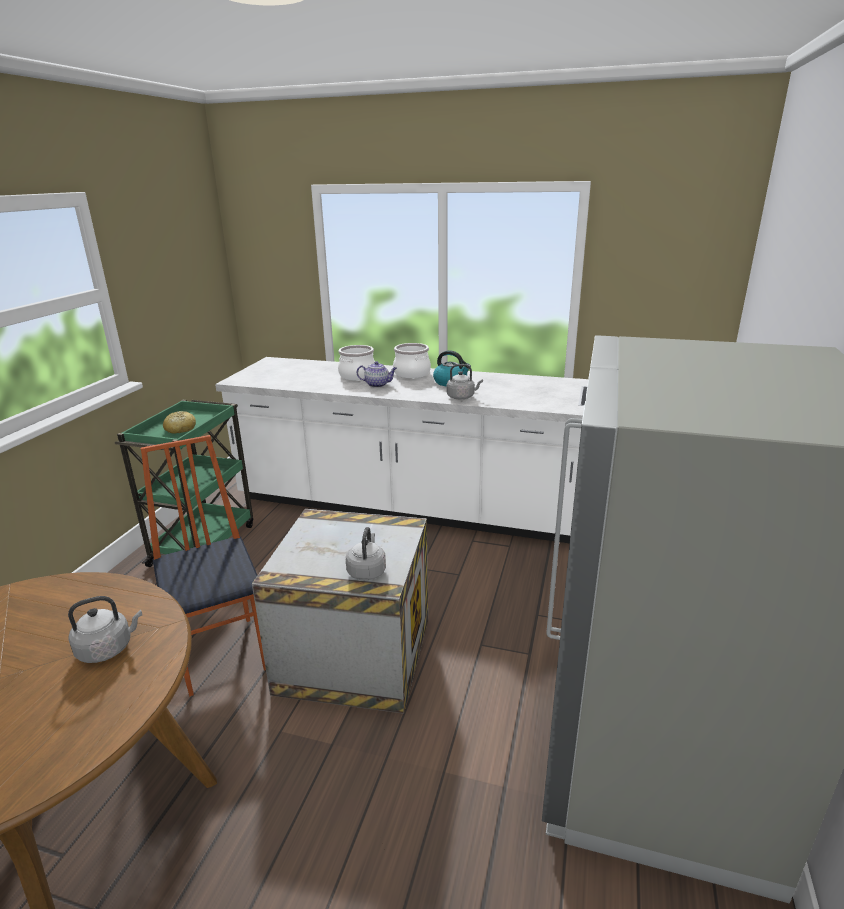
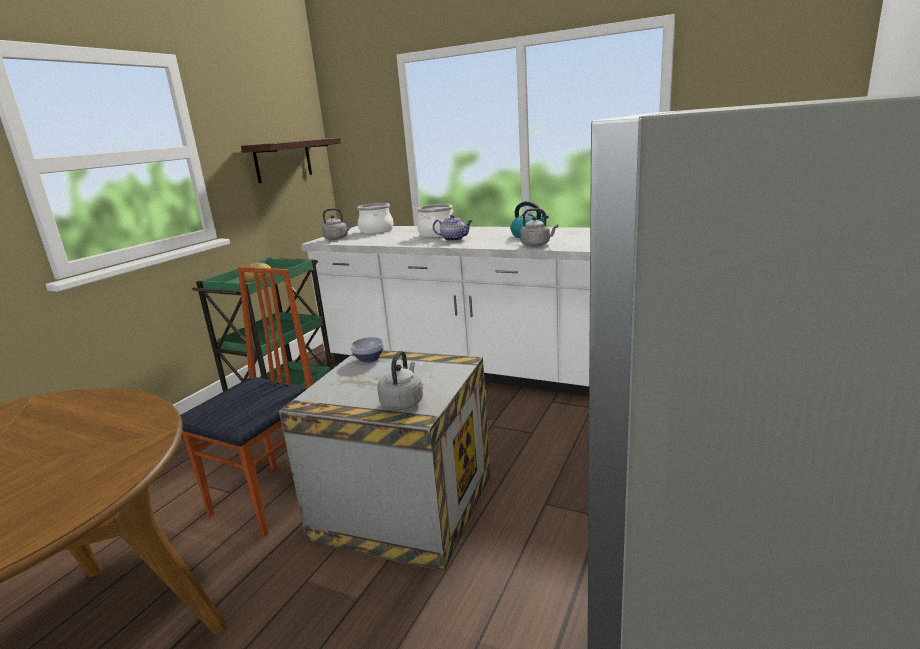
camera: 10 degrees right, 5 degrees down
grey kettle [68,596,142,663] -> grey kettle moved to [322,208,353,240]
chair [140,435,266,696] -> chair turned 45 degrees clockwise [180,266,313,536]
cooking pot [393,343,431,378] -> cooking pot moved to [357,203,393,233]
none -> shelf [241,138,341,183]
none -> bowl [350,337,384,363]

